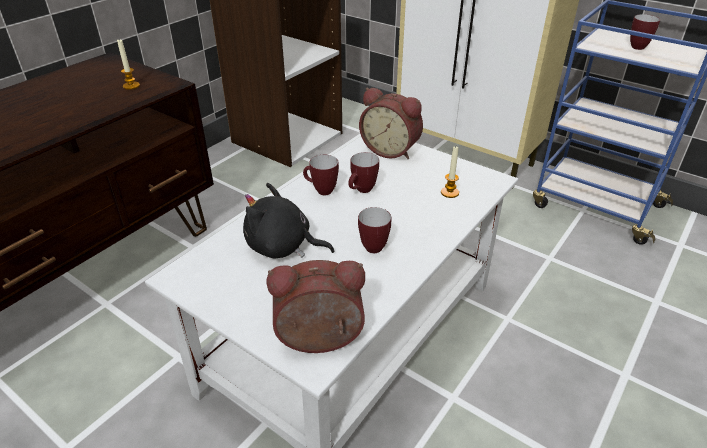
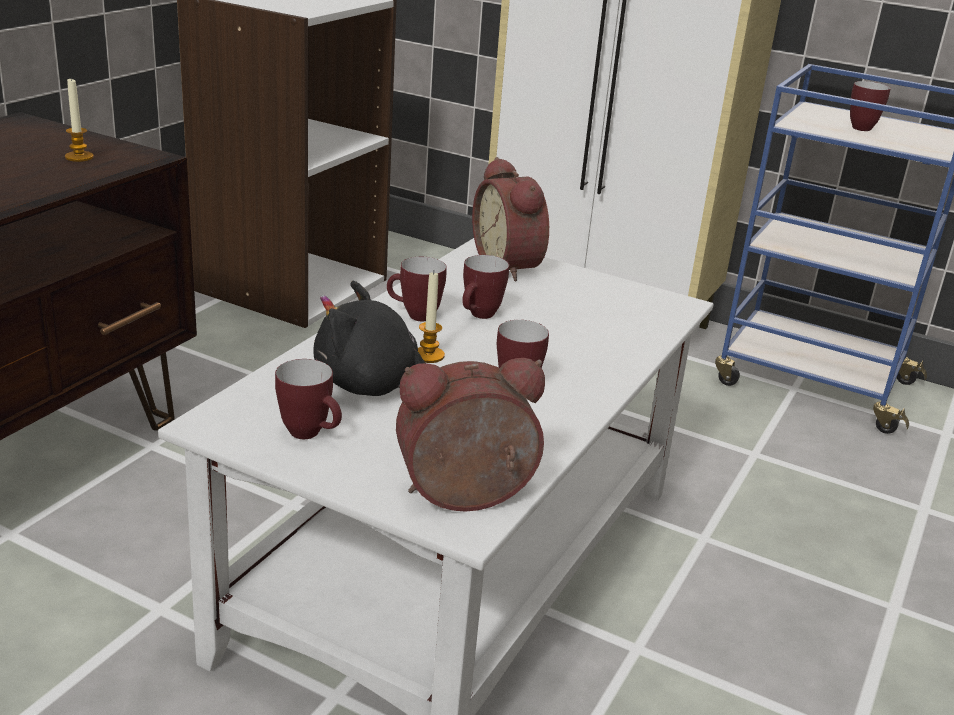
camera: 10 degrees left, 10 degrees down
alarm clock [359,87,423,159] -> alarm clock turned 45 degrees clockwise [472,157,549,281]
candle [441,146,459,198] -> candle moved to [418,271,445,363]
none -> mug [275,359,342,439]

